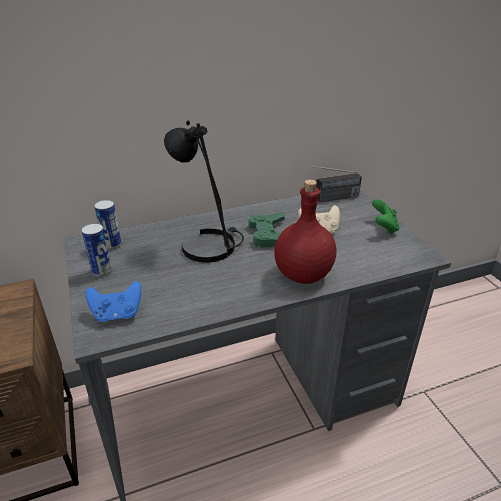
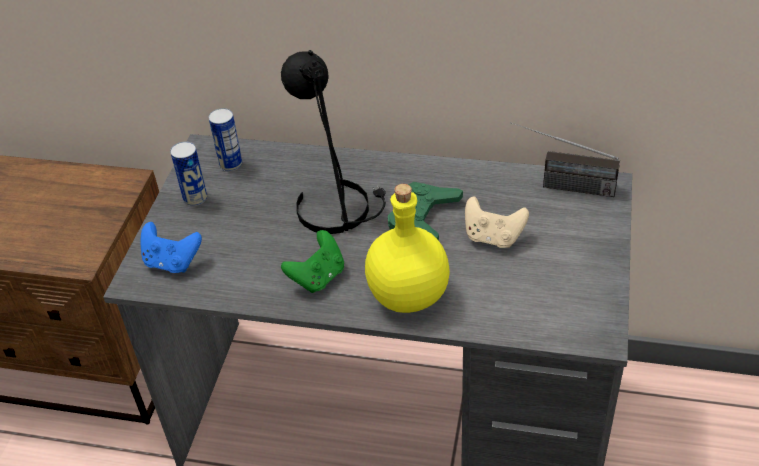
camera: 35 degrees right, 10 degrees up
red bottle [274,180,337,284] -> yellow bottle [365,184,450,313]
green game controller [372,199,399,234] -> green game controller moved to [281,230,344,293]

